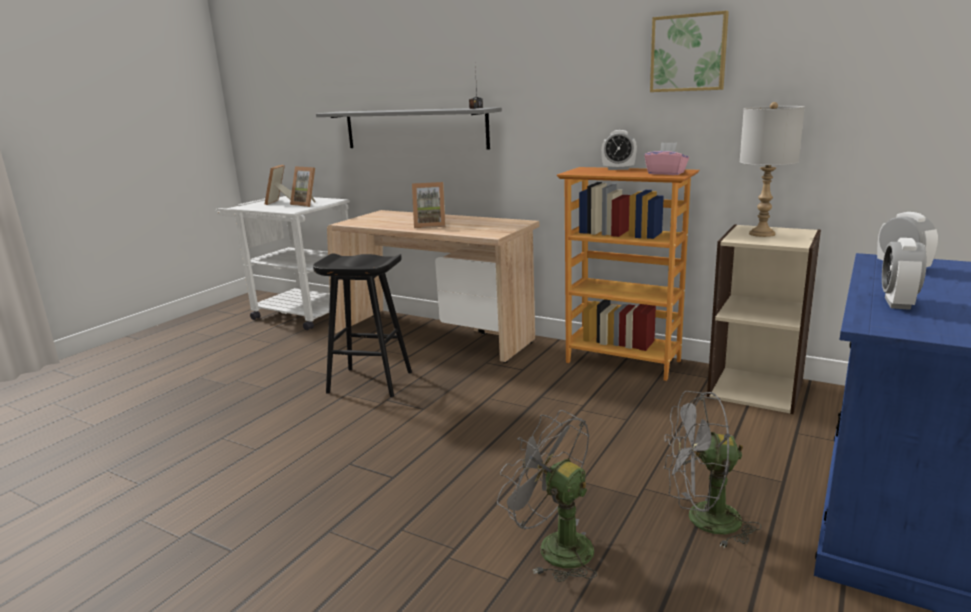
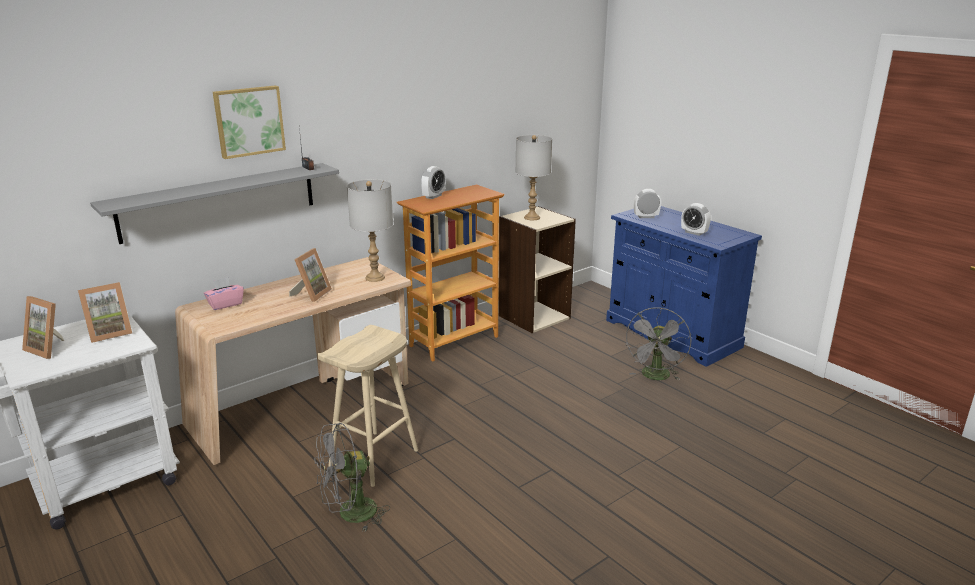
camera: 70 degrees left, 5 degrees up
black stool [313,253,412,397] -> beige stool [317,325,418,487]
grey fan [497,410,597,582] -> grey fan moved to [315,423,390,532]
pink tissue box [644,142,689,175] -> pink tissue box moved to [204,277,244,310]
picture [650,11,729,92] -> picture moved to [213,85,286,159]
none -> grey table lamp [347,179,393,282]

